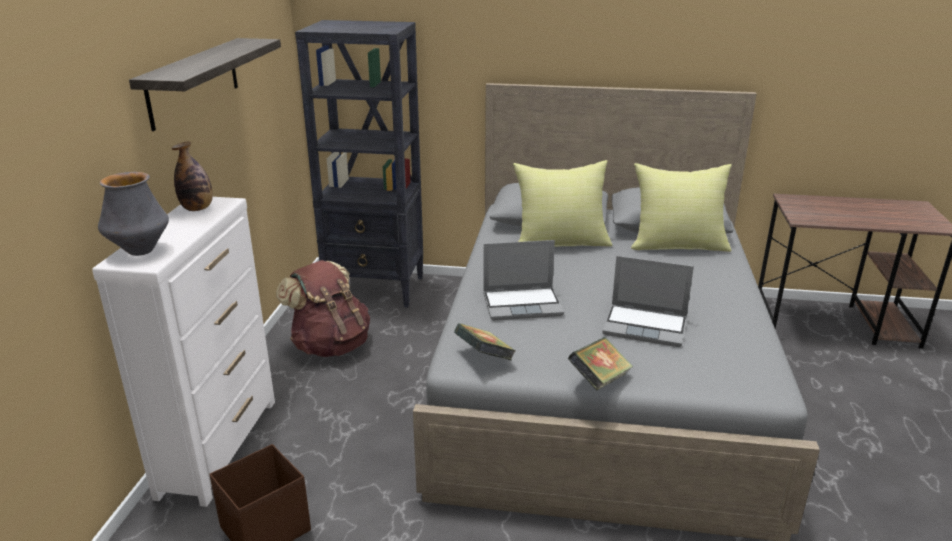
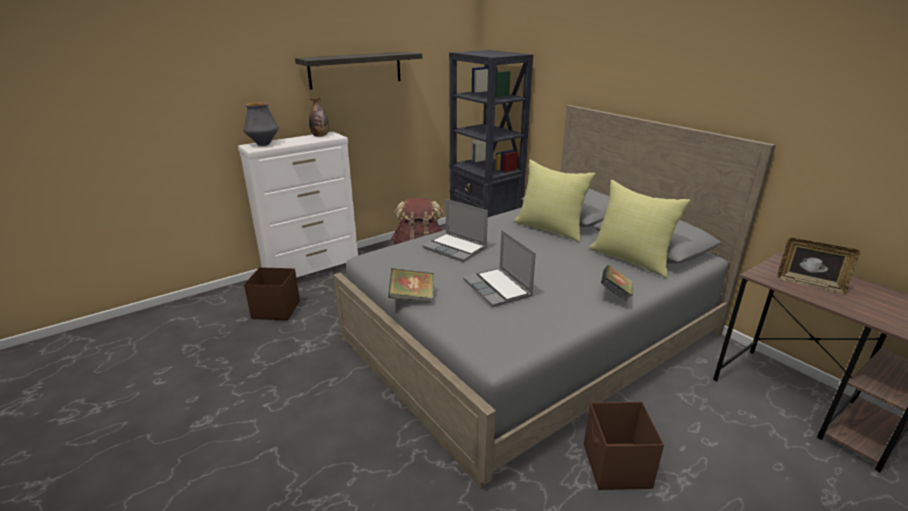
camera: 45 degrees right, 0 degrees up
book [454,323,516,360] -> book moved to [601,265,633,301]
none -> brown storage box [584,402,664,490]
none -> picture frame [777,238,860,294]

